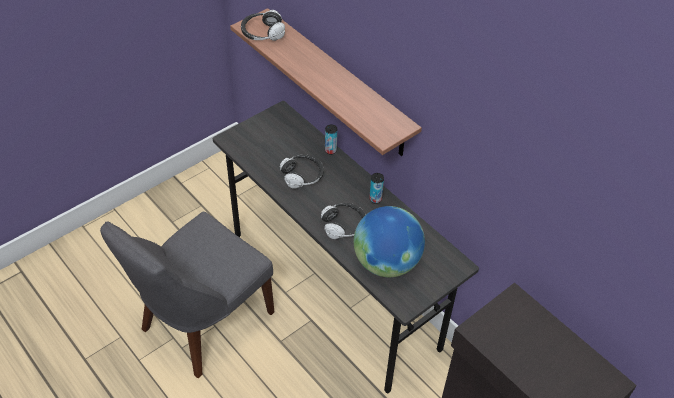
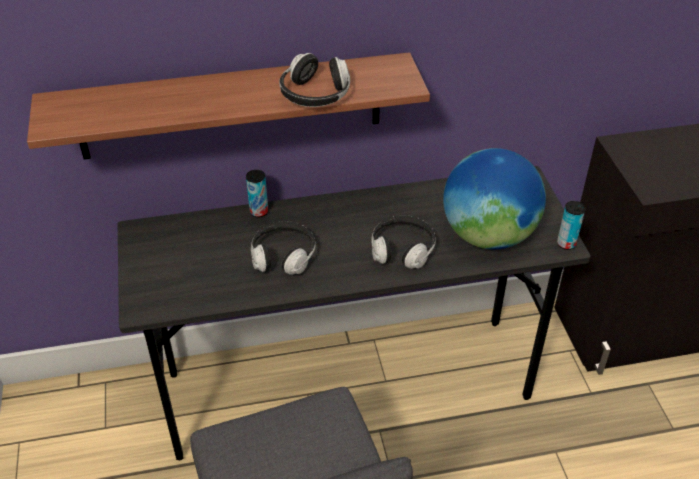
camera: 60 degrees left, 5 degrees down
headphones [241,10,285,41] -> headphones moved to [279,53,350,107]
can [369,173,384,204] -> can moved to [557,201,586,250]

